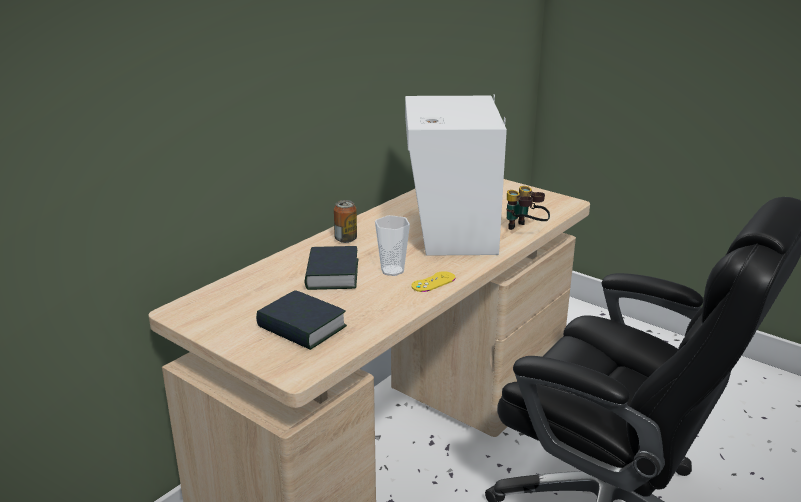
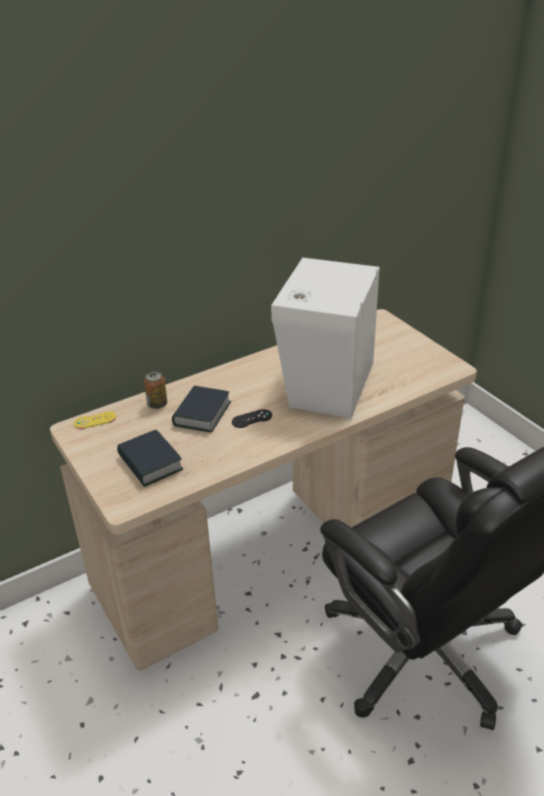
camera: 20 degrees right, 10 degrees up
can [334,200,357,243] -> can moved to [144,371,167,409]
cup [375,215,410,276] -> black game controller [232,409,272,428]
yellow game controller [411,271,456,292] -> yellow game controller moved to [74,411,116,429]
binoculars [506,186,550,230] -> none

